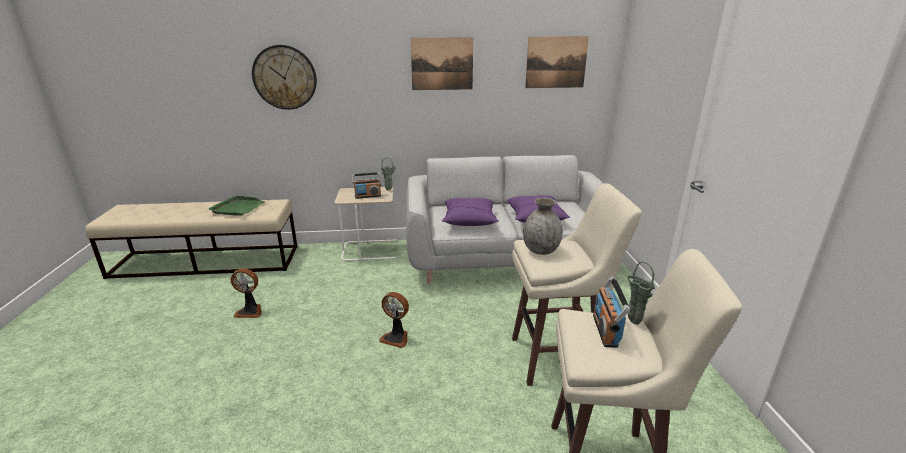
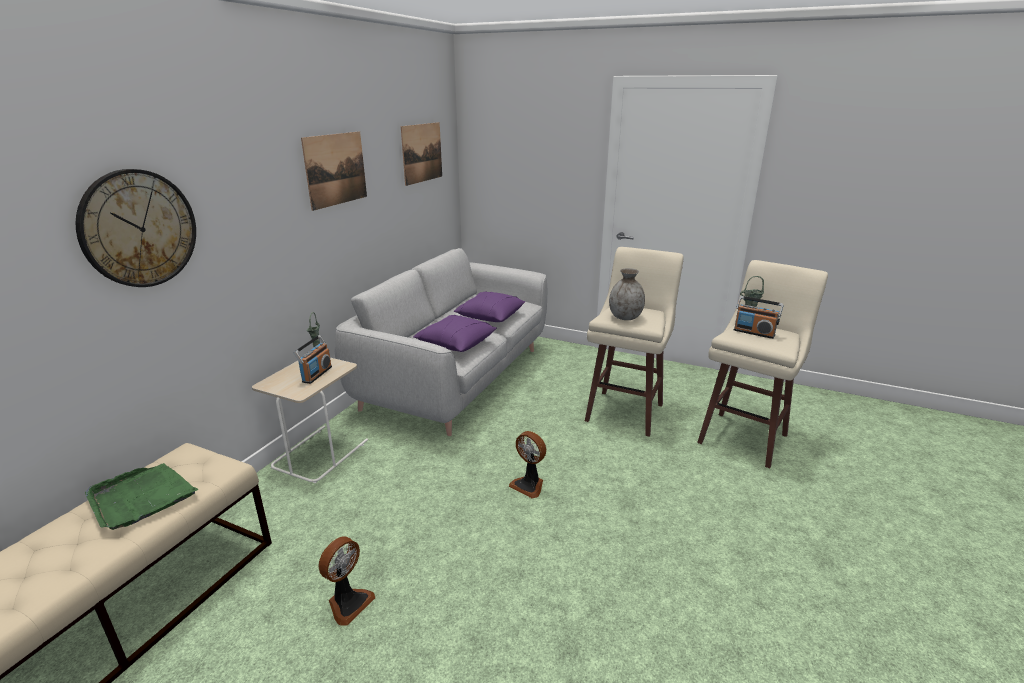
camera: 60 degrees left, 0 degrees up
fan [379,292,409,348] -> fan turned 75 degrees clockwise [509,431,546,498]

